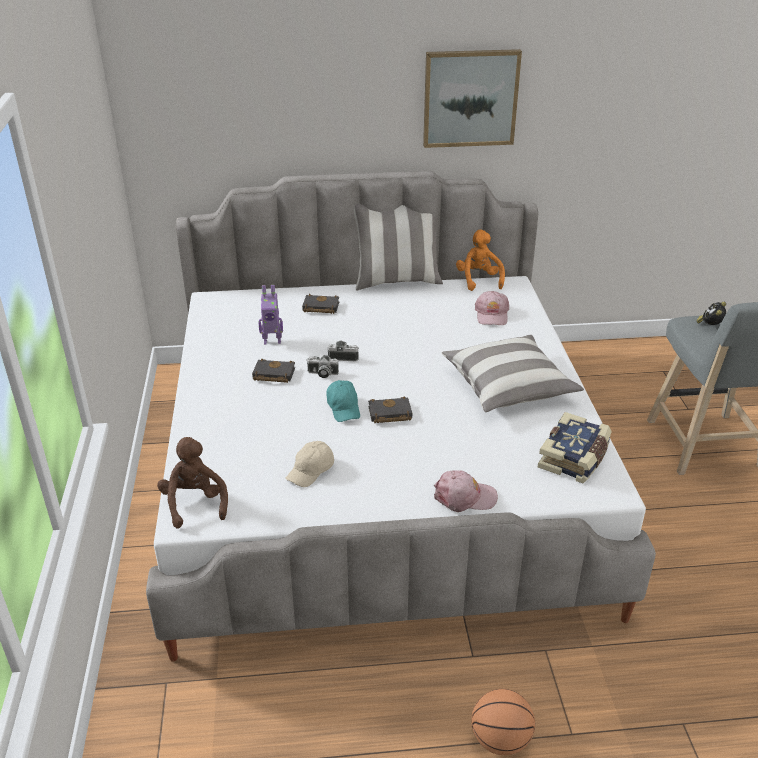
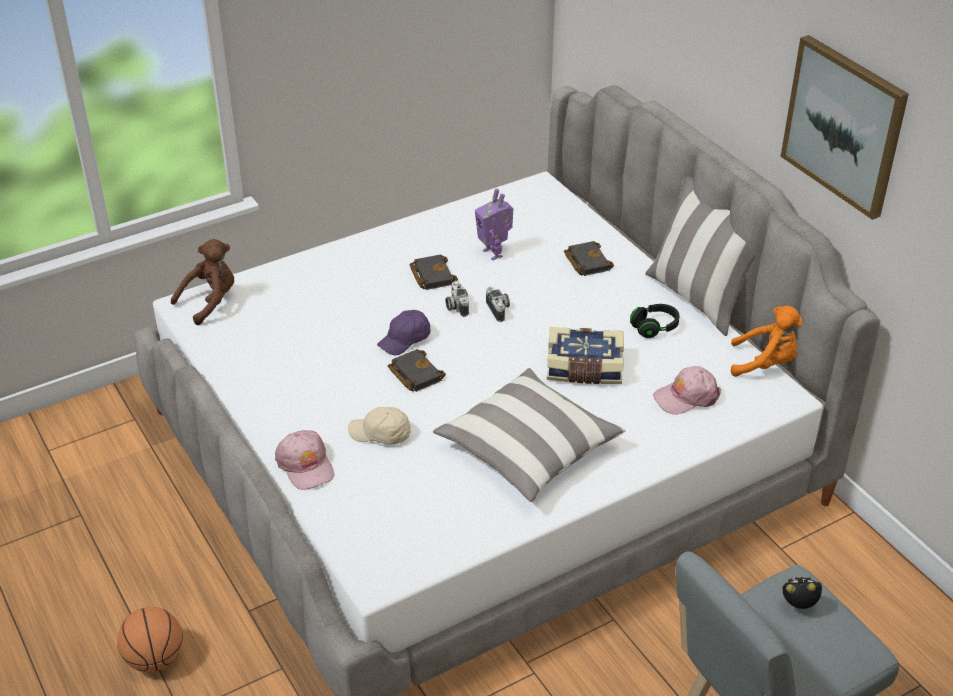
camera: 65 degrees right, 5 degrees up
beige cap [286,441,334,487] -> beige cap moved to [348,407,411,445]
turquoise cap [326,380,360,422] -> purple cap [377,310,430,355]
orange plush toy [456,230,505,291] -> orange plush toy turned 45 degrees clockwise [731,306,802,377]
book [538,412,612,483] -> book moved to [547,327,624,384]
none -> black headphones [630,304,679,338]

